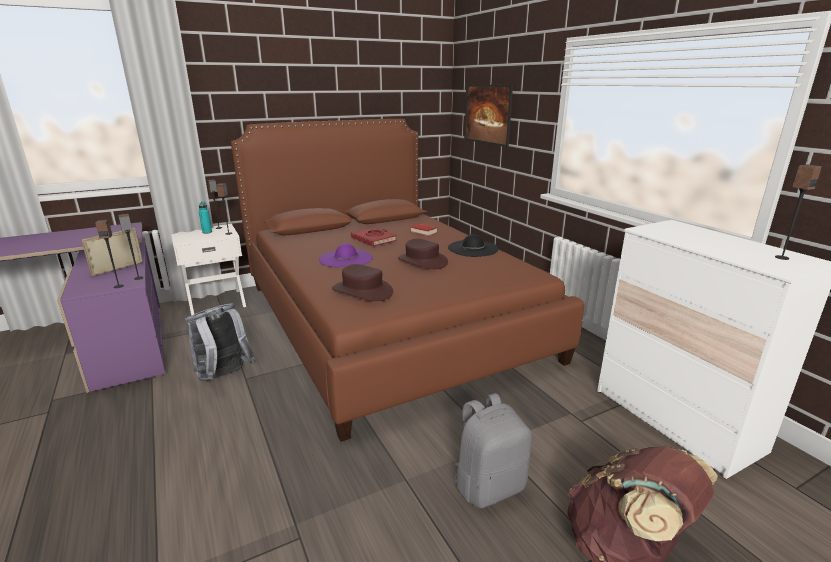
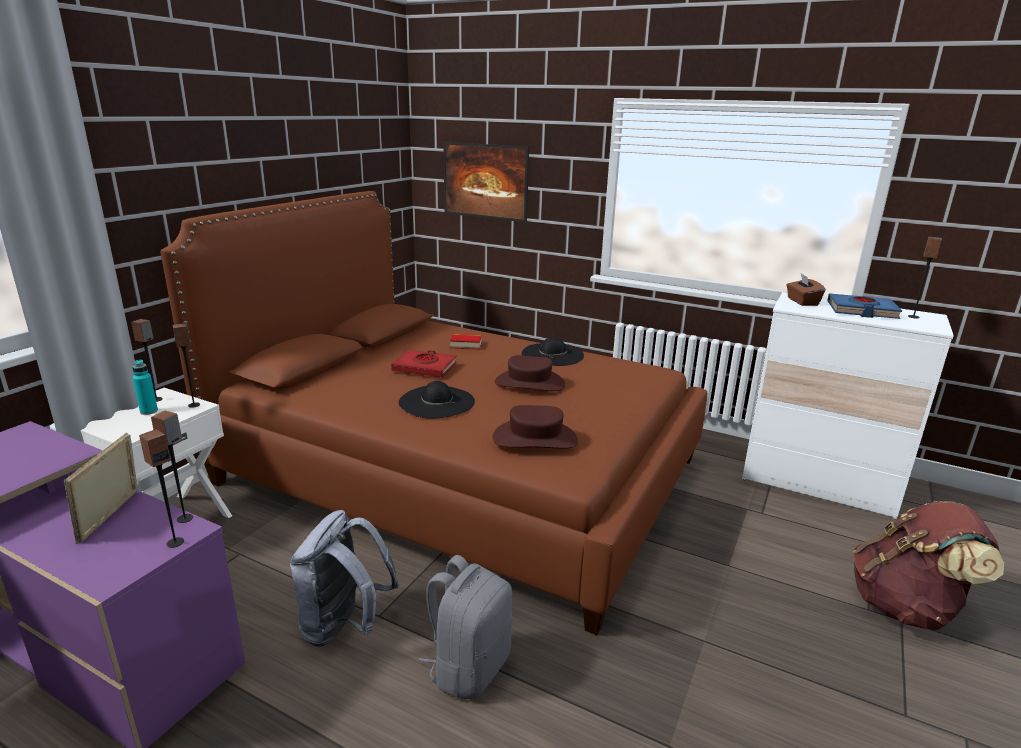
camera: 35 degrees left, 0 degrees up
purple hat [319,243,373,267] -> black hat [398,381,475,419]
grey backpack [455,393,532,508] -> grey backpack moved to [418,555,512,699]
none -> brown tissue box [787,274,825,306]
none -> blue book [827,293,902,319]

